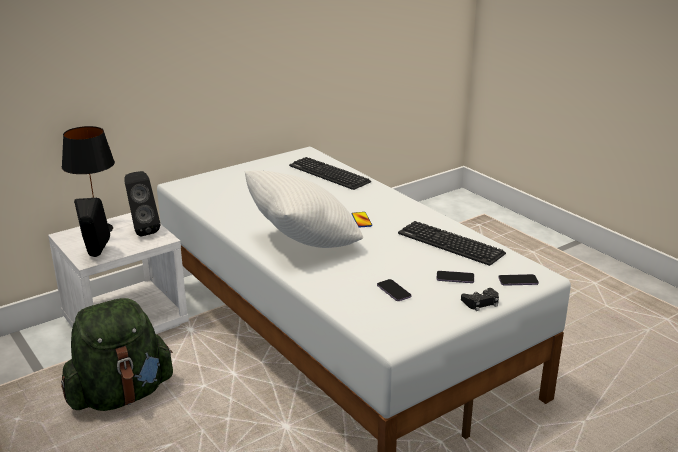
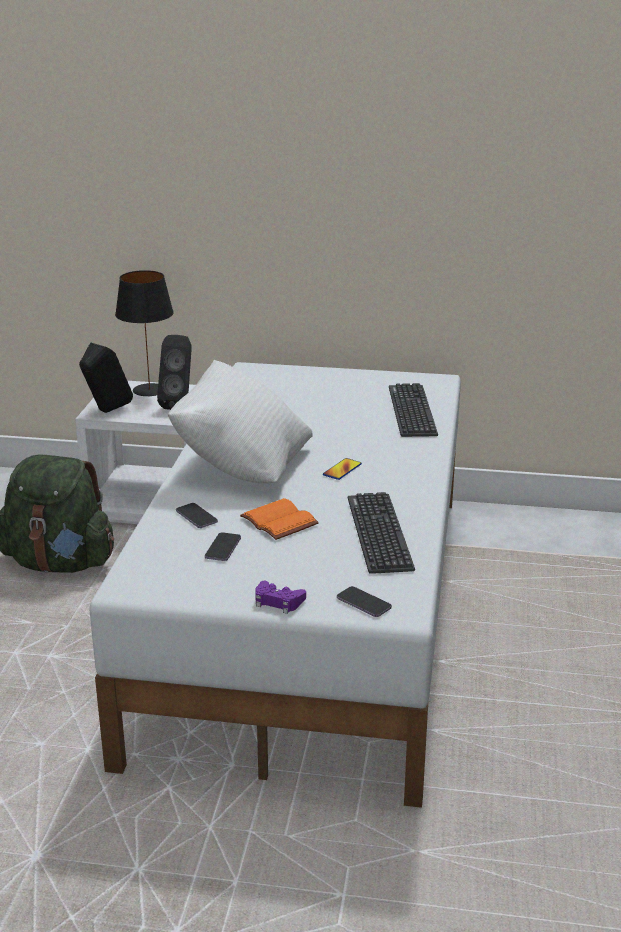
camera: 45 degrees right, 0 degrees up
phone [437,271,474,283] -> phone moved to [176,503,218,528]
black game controller [461,288,499,311] -> purple game controller [255,581,306,614]
none -> orange book [240,498,319,540]

